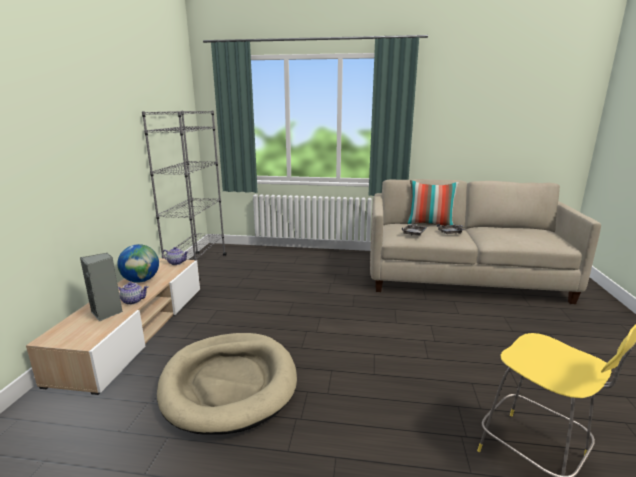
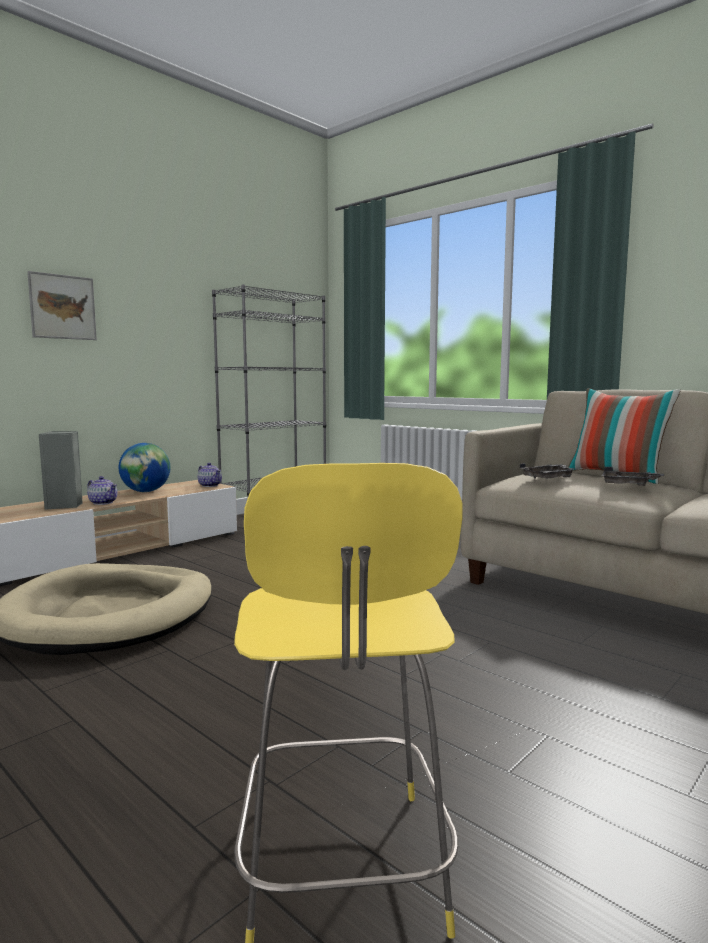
camera: 35 degrees right, 10 degrees down
none -> picture [27,271,97,340]

